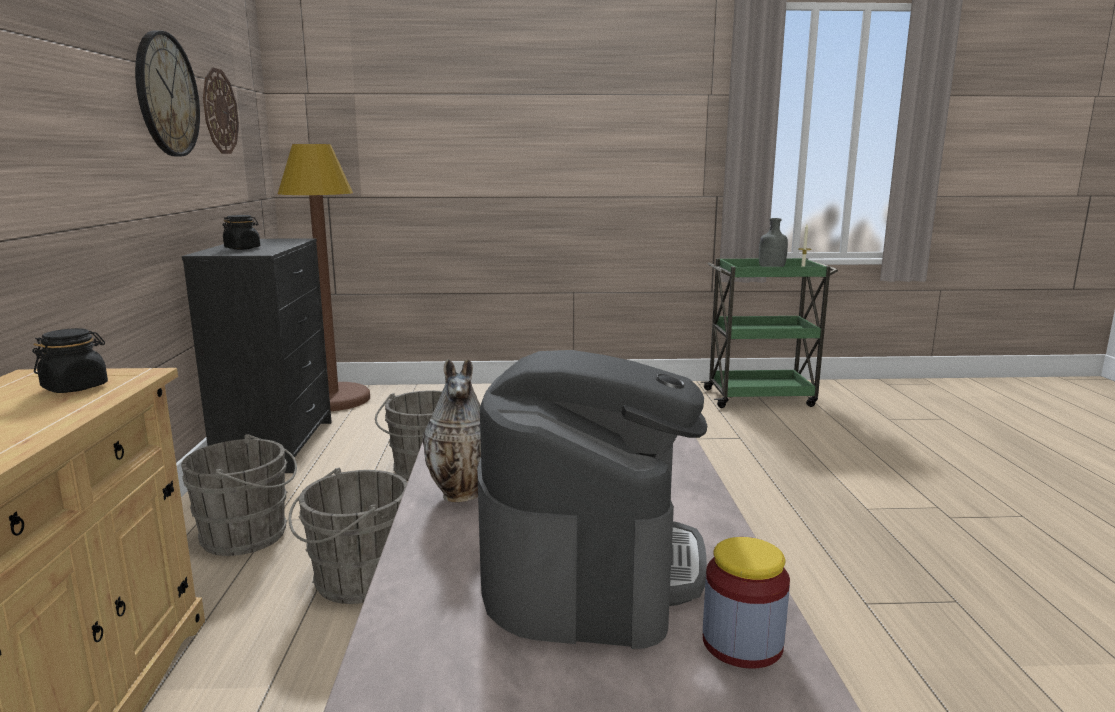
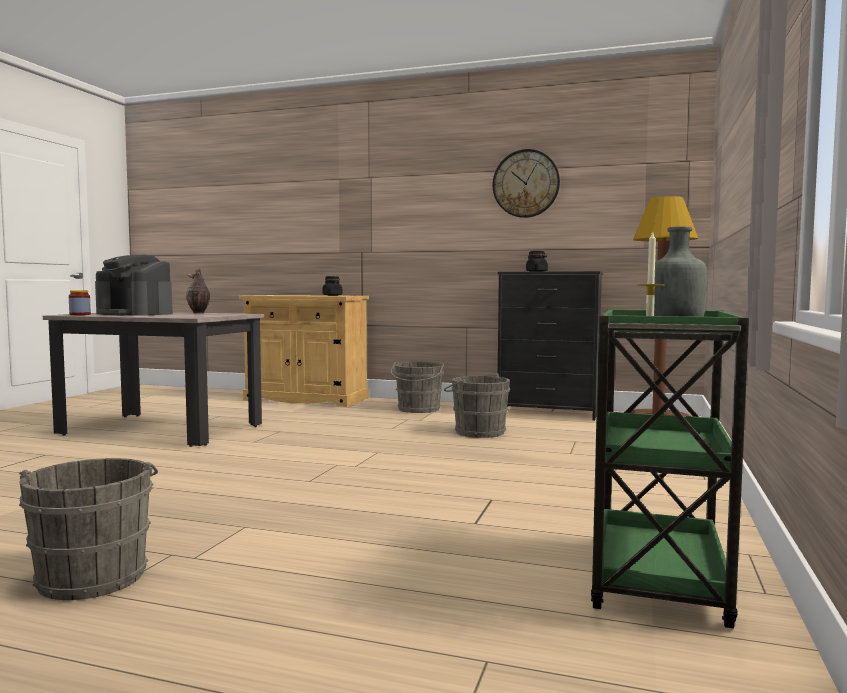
camera: 110 degrees right, 10 degrees down
wall clock [203,67,239,154] -> none
grey bucket [289,468,407,604] -> grey bucket moved to [19,458,158,600]

